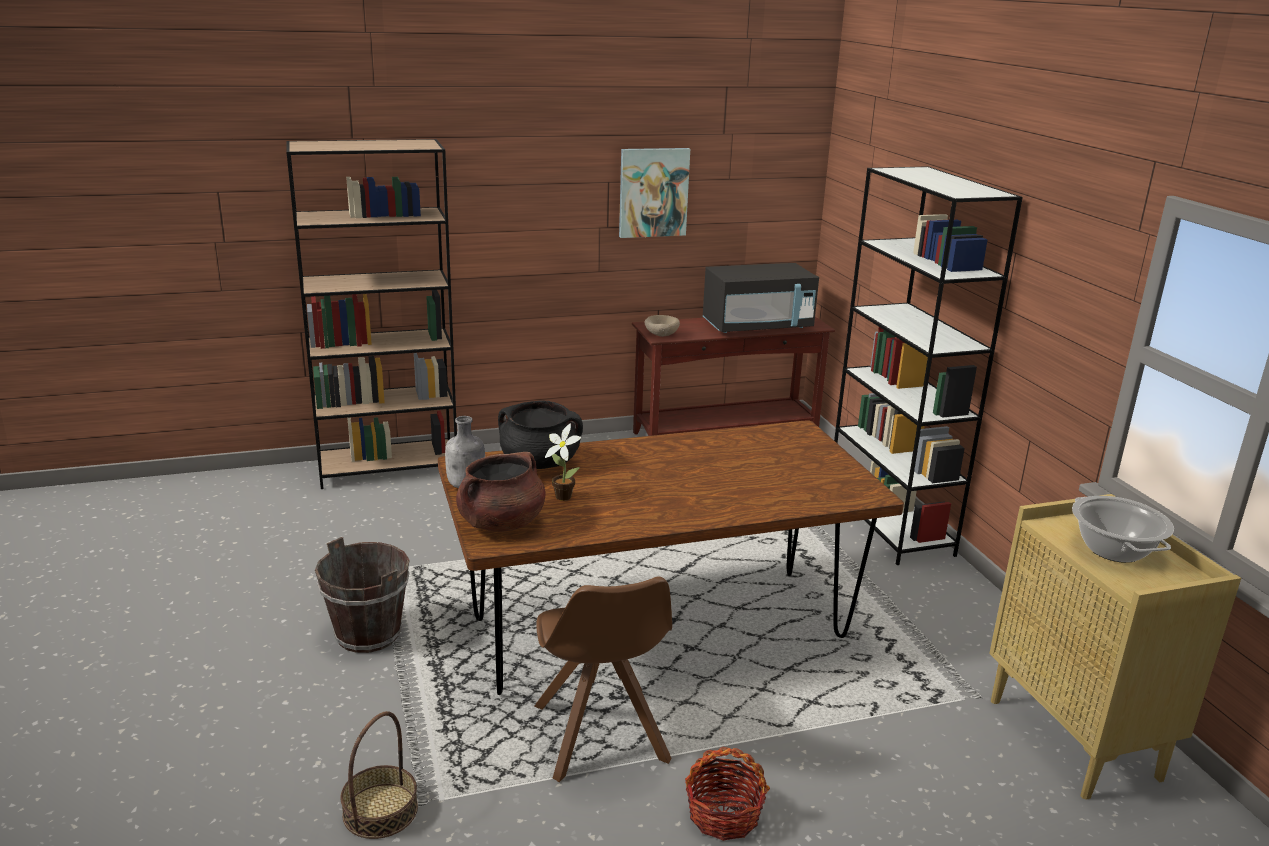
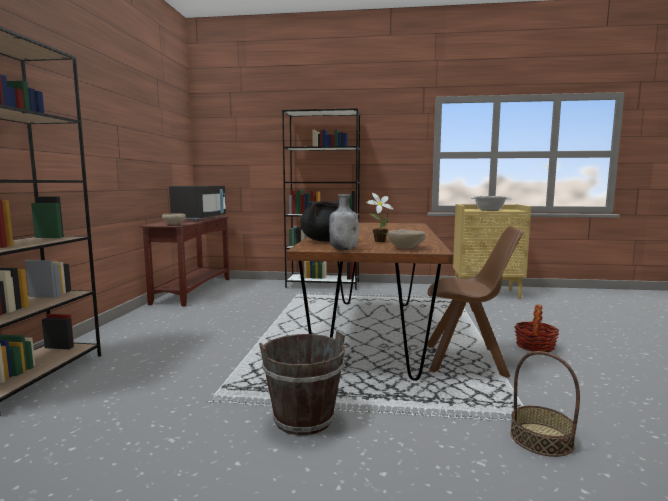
camera: 65 degrees left, 15 degrees down
brown cooking pot [456,452,546,532] -> beige bowl [388,229,426,249]
picture [619,148,690,238] -> none

